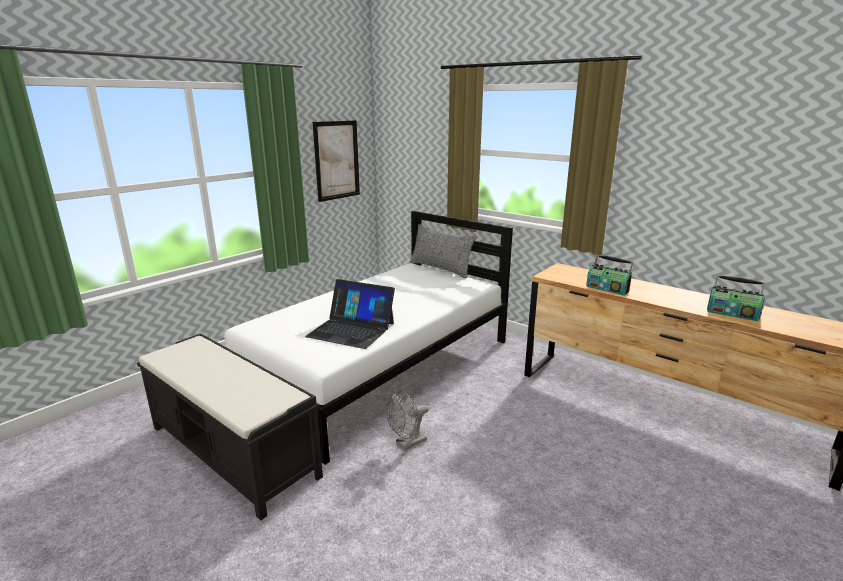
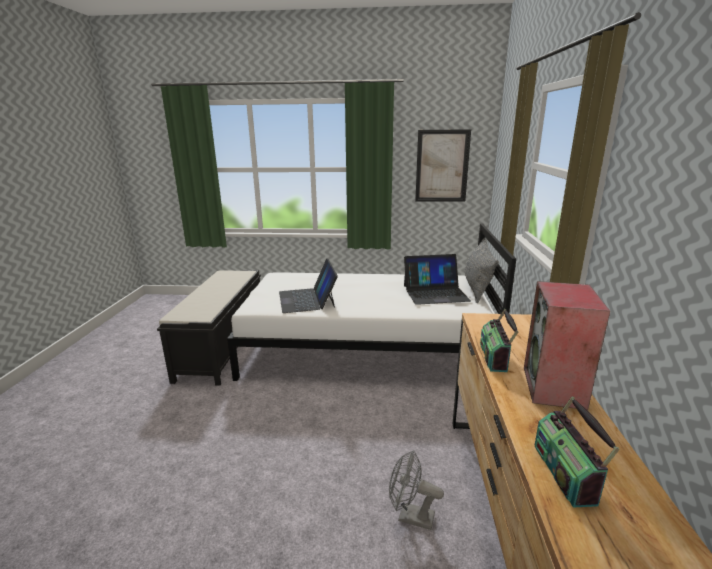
camera: 55 degrees right, 0 degrees up
grey fan [386,390,429,450] -> grey fan moved to [389,450,444,530]
none -> laptop [404,254,471,305]
none -> speaker [524,281,610,410]

